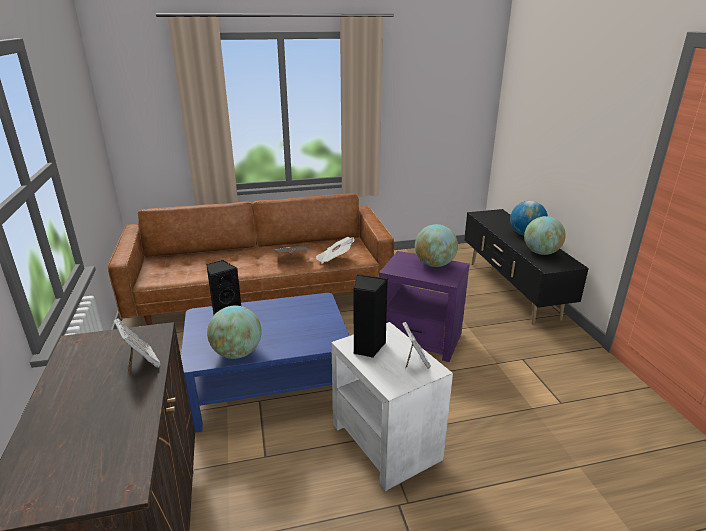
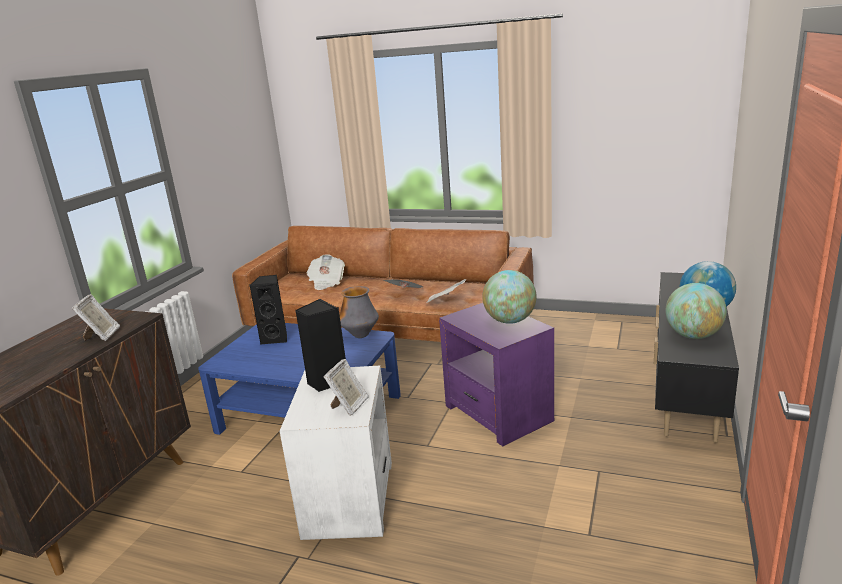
camera: 35 degrees right, 5 degrees down
globe [207,306,262,359] -> none
none -> newspaper [306,254,345,290]
none -> vase [339,286,379,338]

